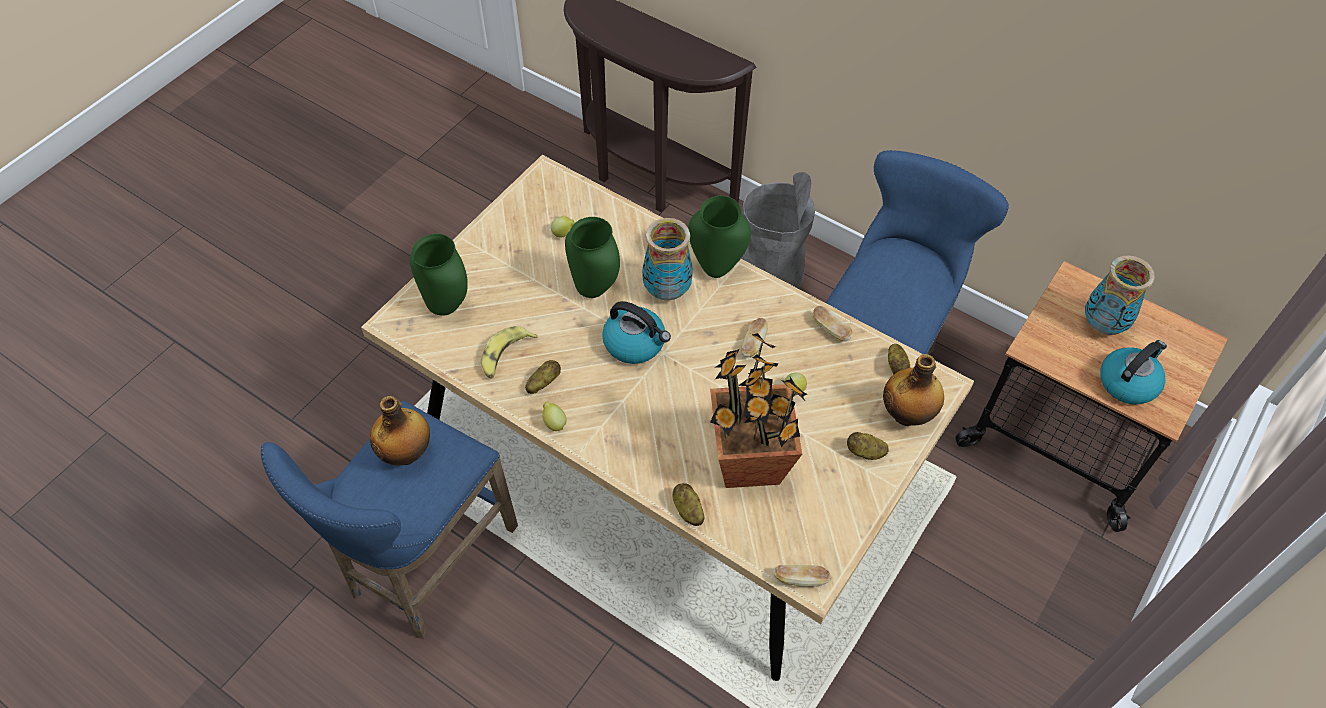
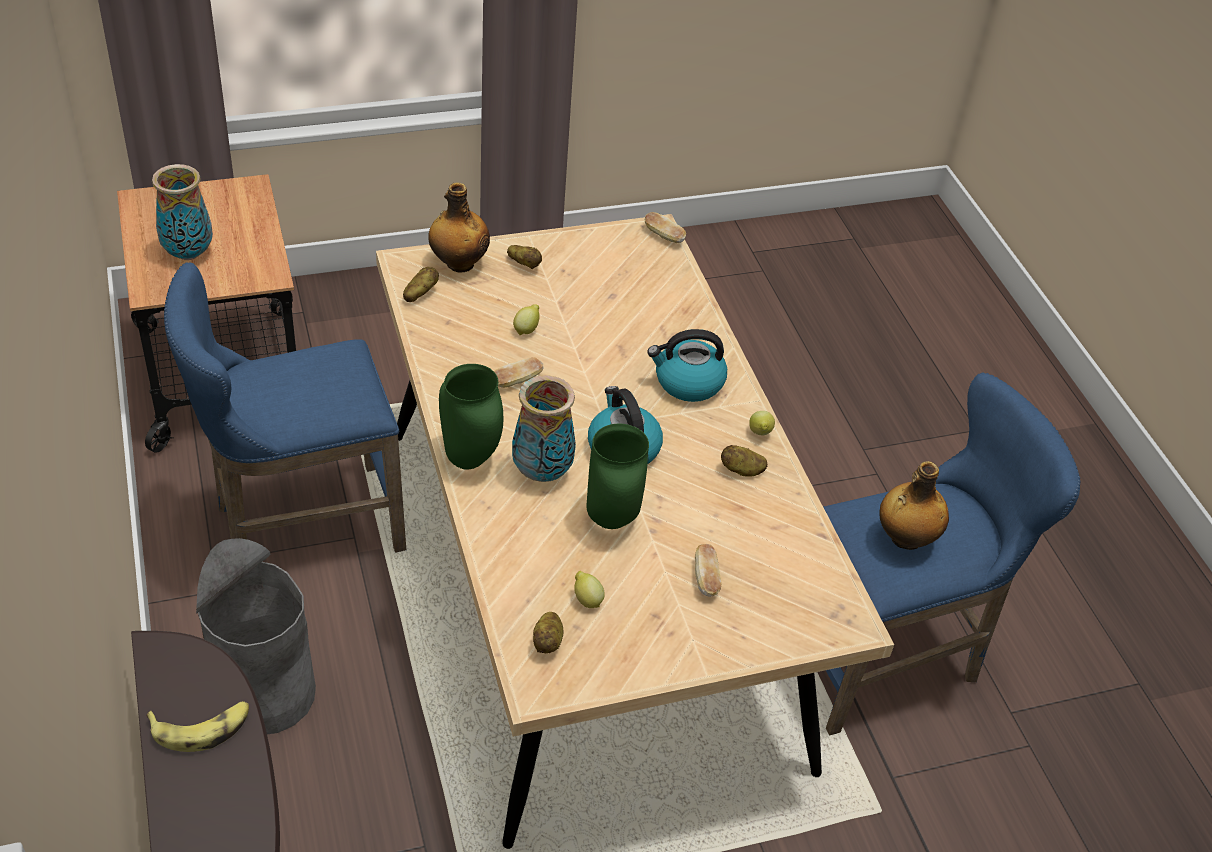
camera: 145 degrees left, 10 degrees down
green vase [410,234,468,316] -> none
banana [481,326,538,379] -> banana moved to [147,701,249,752]
potato [672,483,705,526] -> potato moved to [533,612,563,654]
potted plant [710,333,807,488] -> none
bread [813,306,853,341] -> bread moved to [695,544,721,597]
kettle [1100,340,1167,405] -> kettle moved to [647,329,727,402]

